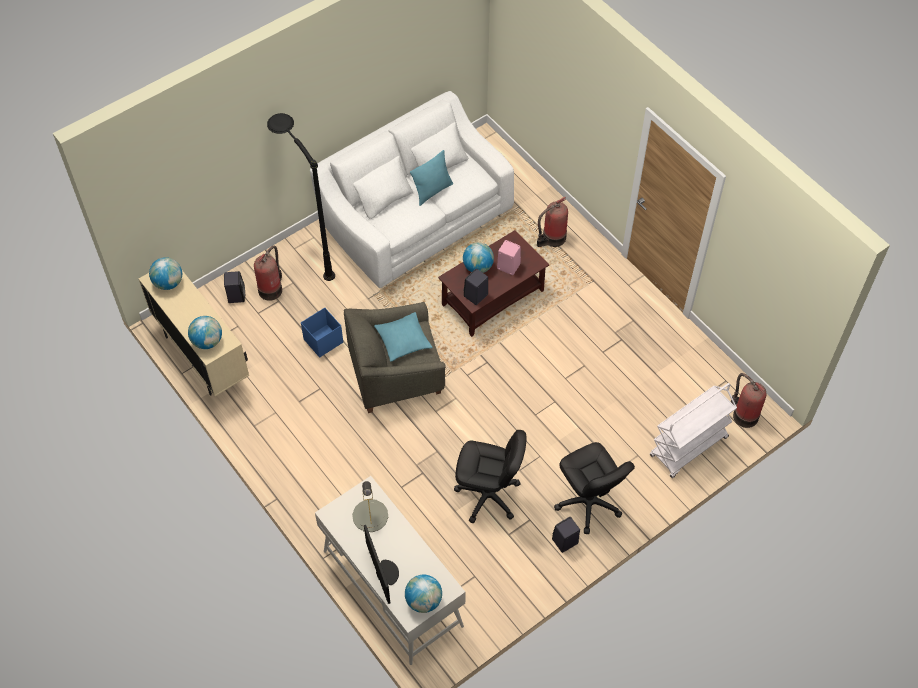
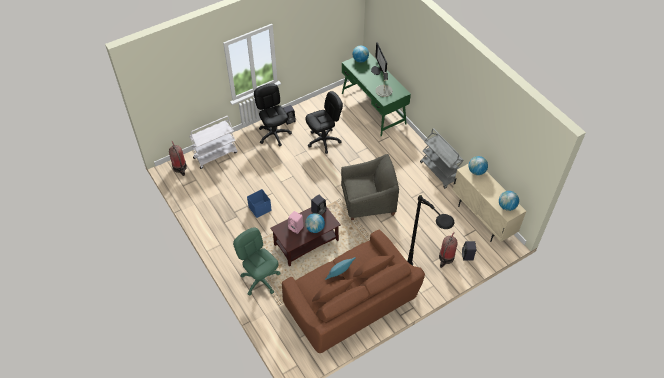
camera: 175 degrees left, 5 degrees down
blue storage box [301,308,343,358] -> blue storage box moved to [247,189,272,218]
white sofa [310,91,514,288] -> brown sofa [282,230,425,353]
white desk [315,476,465,665] -> green desk [342,53,411,136]
turquoise pillow [374,312,432,361] -> none
black office chair [454,430,527,523] -> black office chair turned 135 degrees clockwise [306,91,343,154]
fire extinguisher [537,197,568,247] -> green office chair [233,227,281,295]
none -> grey cart [420,128,464,189]

